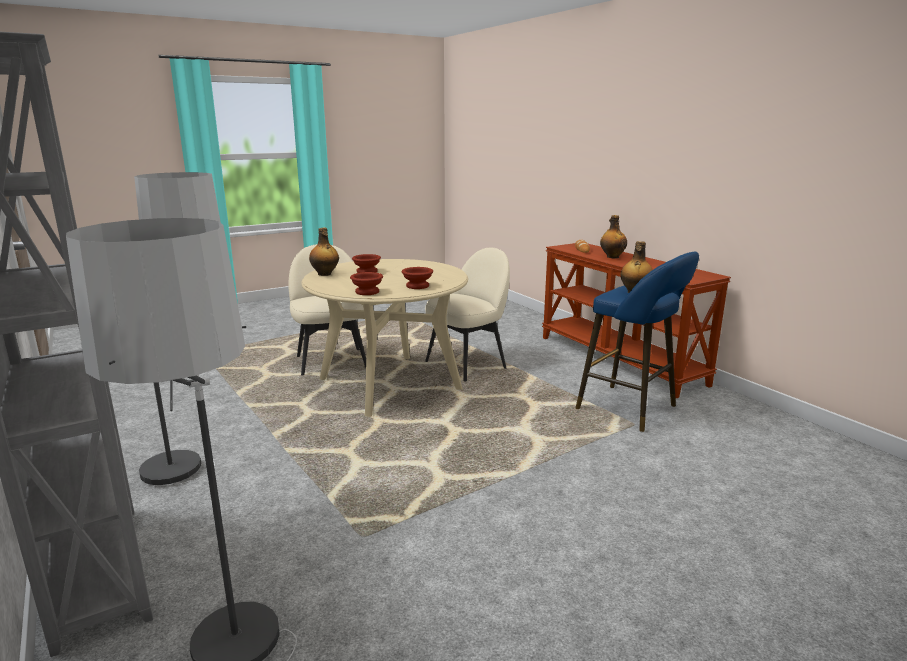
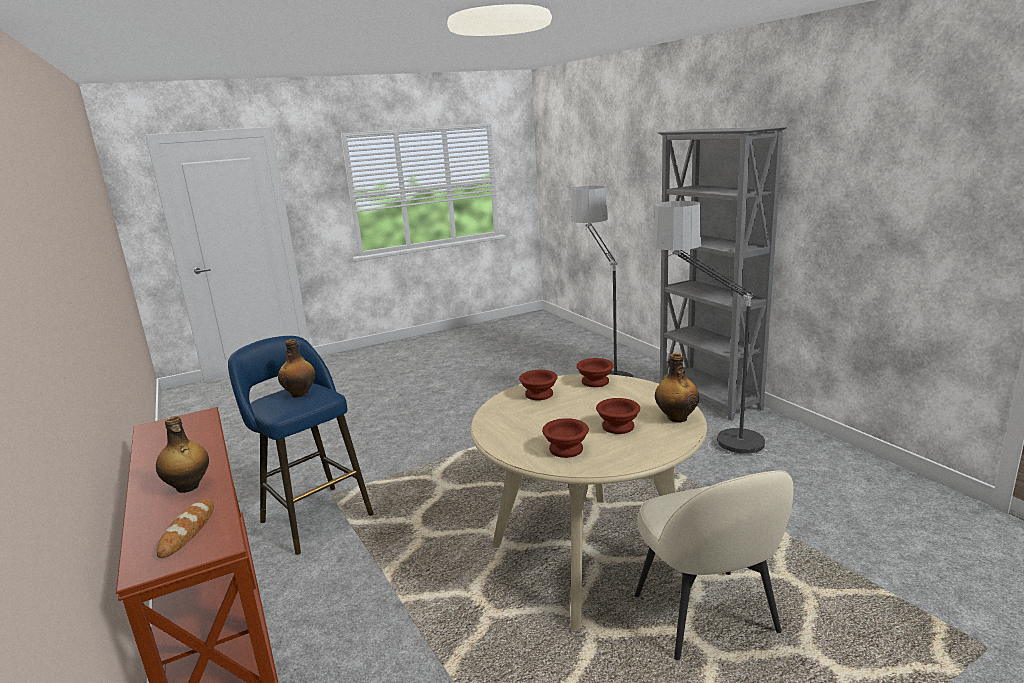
camera: 175 degrees left, 0 degrees up
beige chair [425,248,510,382] -> none
none -> brown bowl [542,418,589,458]

